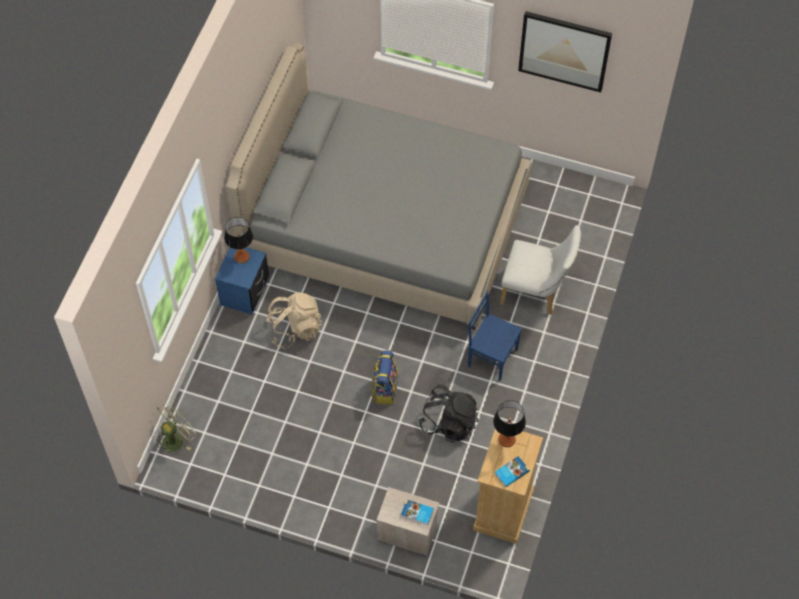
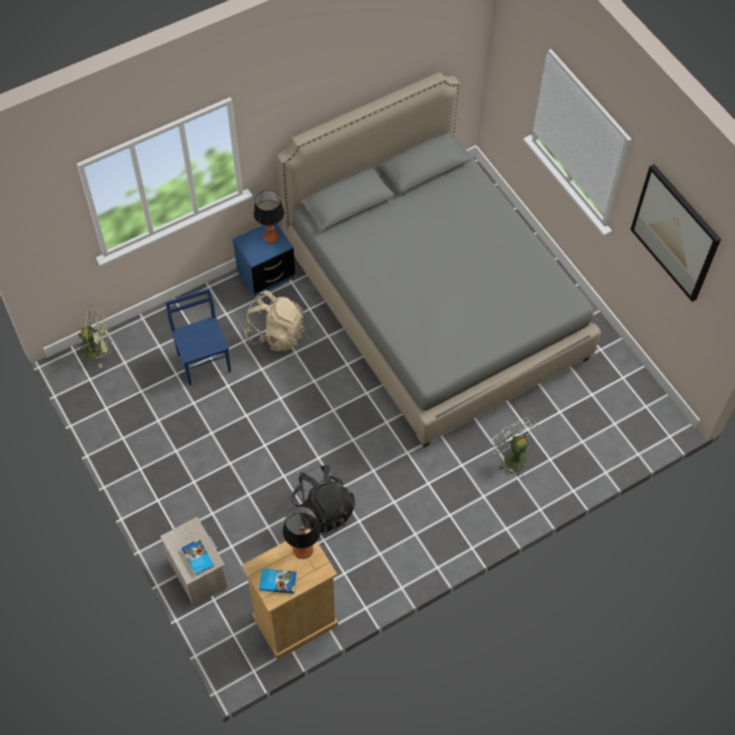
camera: 40 degrees right, 0 degrees up
backpack [371,350,399,404] -> none
blue chair [468,291,522,381] -> blue chair moved to [166,288,231,386]
white chair [500,225,581,315] -> white fan [489,417,538,477]

